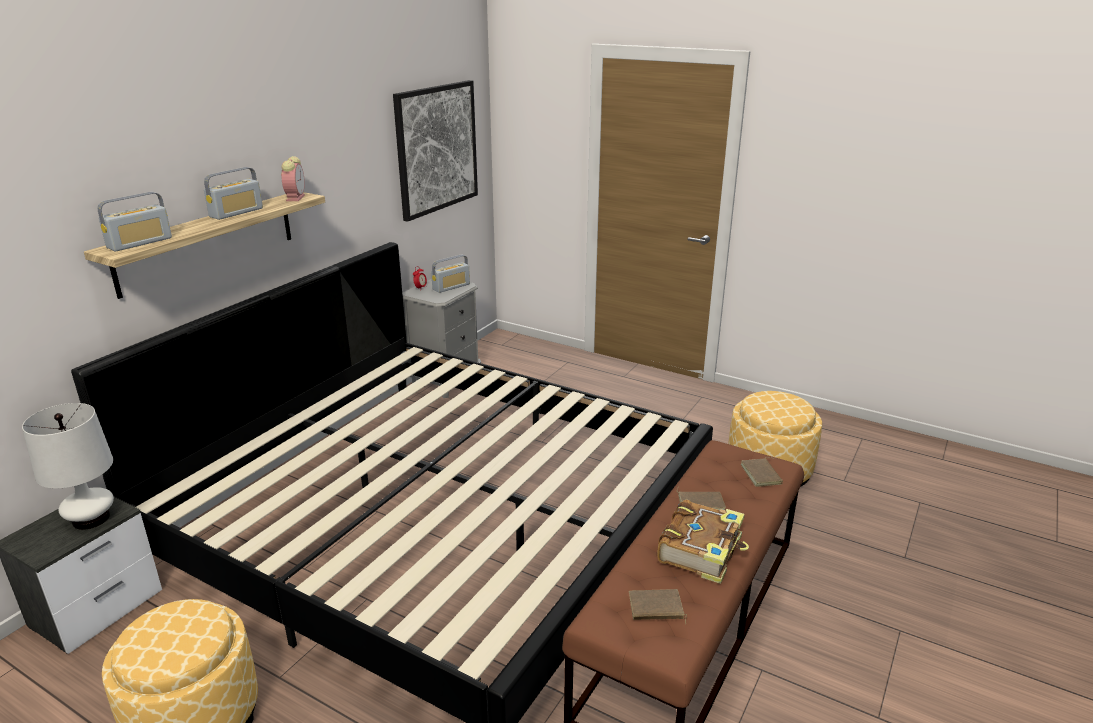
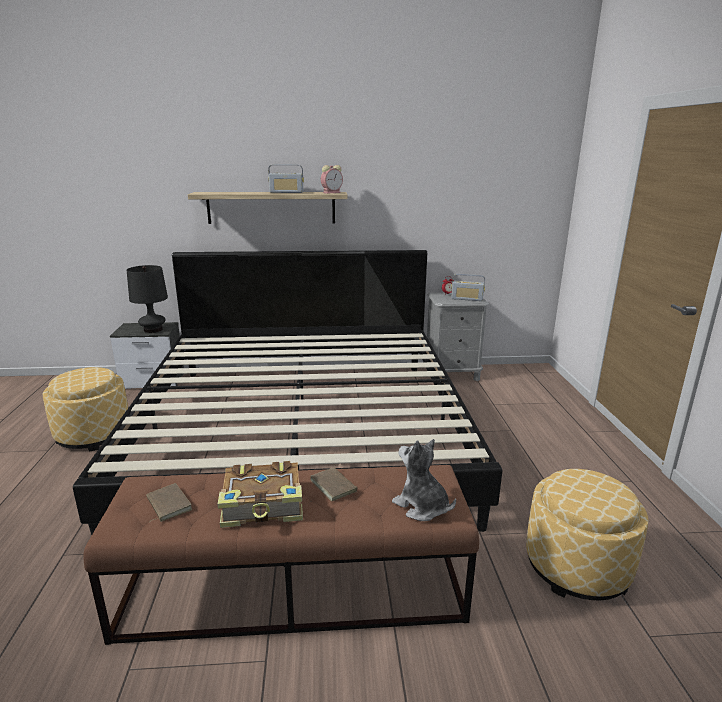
camera: 55 degrees right, 5 degrees down
white table lamp [22,403,114,530] -> black table lamp [127,265,168,333]
radio [97,192,172,251] -> none
picture [393,80,478,222] -> none
brown book [741,457,783,487] -> plush toy [392,439,456,521]

